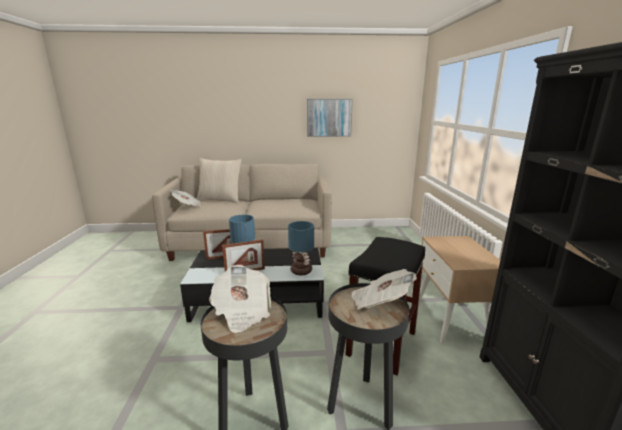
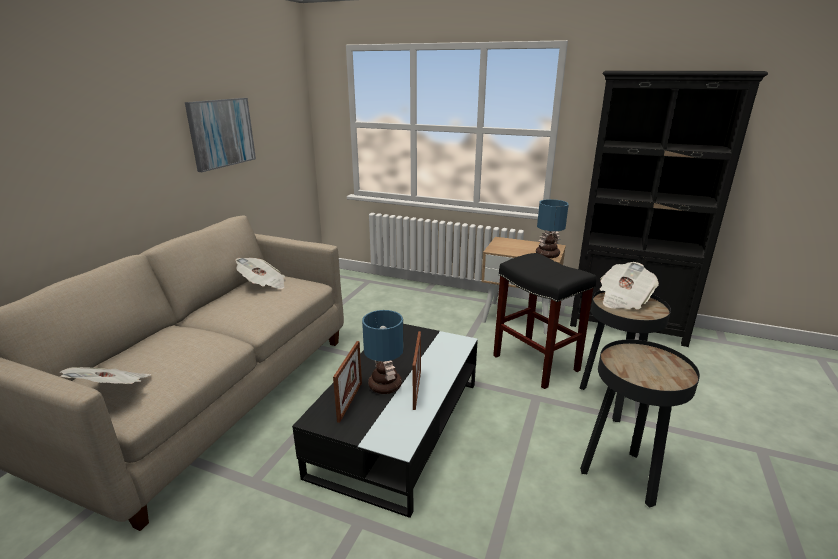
camera: 65 degrees left, 5 degrees up
beige pillow [196,158,242,203] -> none
newspaper [209,265,271,333] -> newspaper moved to [236,258,285,289]
table lamp [288,221,314,275] -> table lamp moved to [536,199,569,258]

